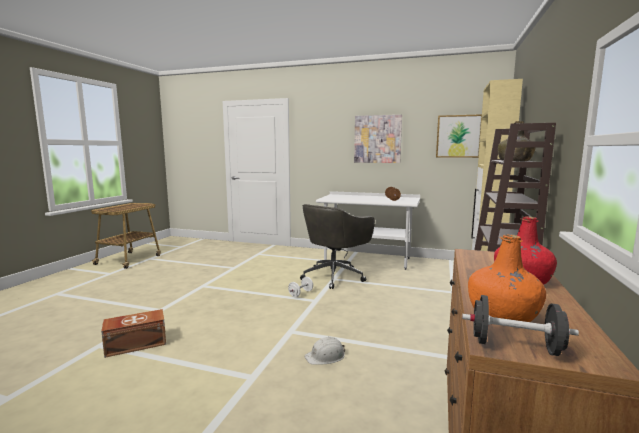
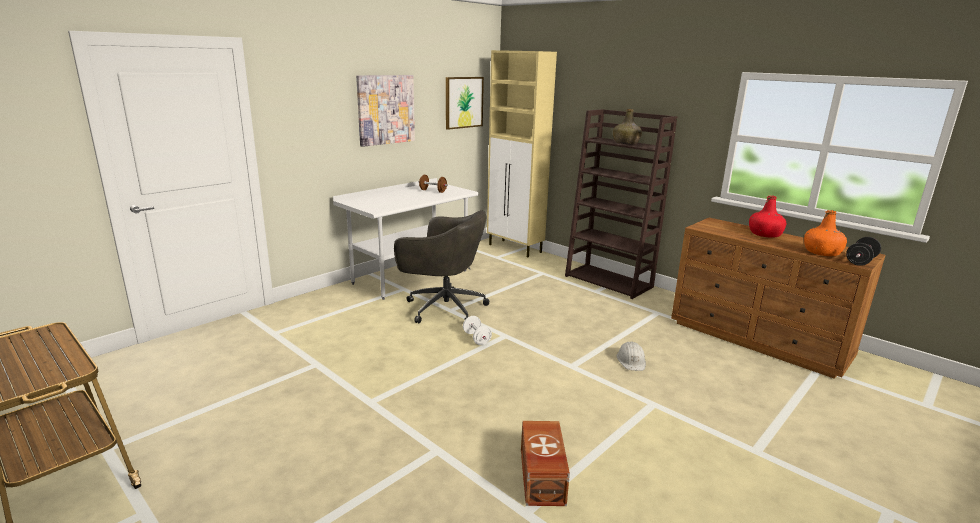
camera: 65 degrees left, 10 degrees up
grey office chair [300,204,375,289] -> grey office chair turned 45 degrees counterclockwise [394,210,489,323]

